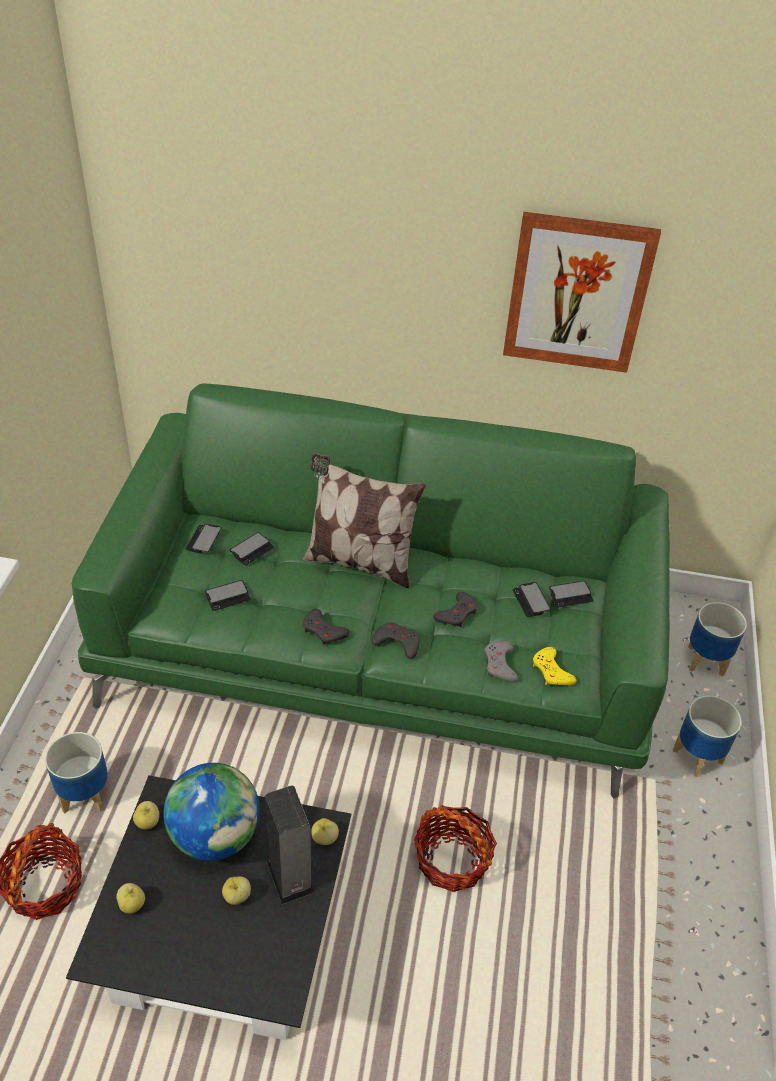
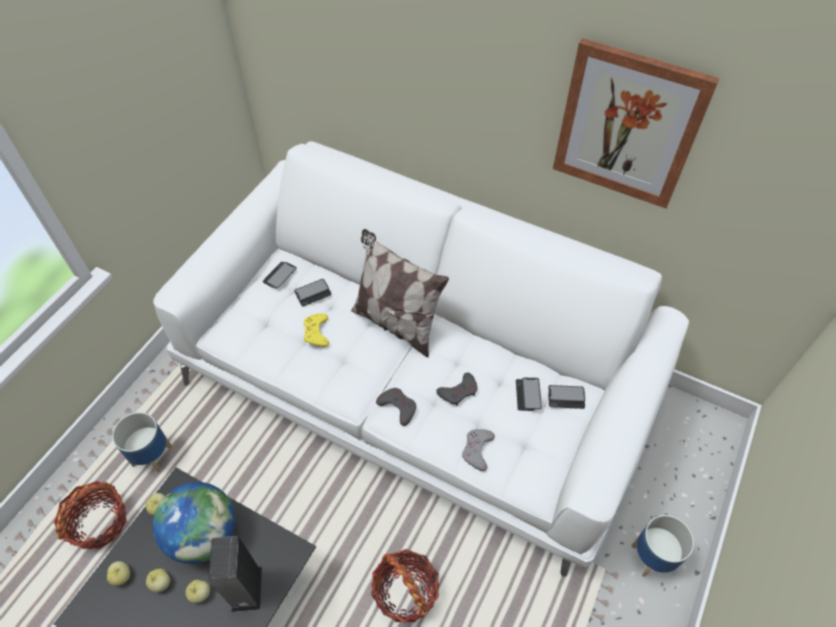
camera: 20 degrees right, 10 degrees up
green sofa [72,383,670,798] -> white sofa [153,141,689,577]
phone [205,580,251,611] -> none
grey game controller [303,609,350,645] -> none
apple [311,818,339,845] -> apple moved to [146,569,170,592]
yellow game controller [533,647,576,686] -> yellow game controller moved to [304,313,329,347]
planter [688,602,747,677] -> none

